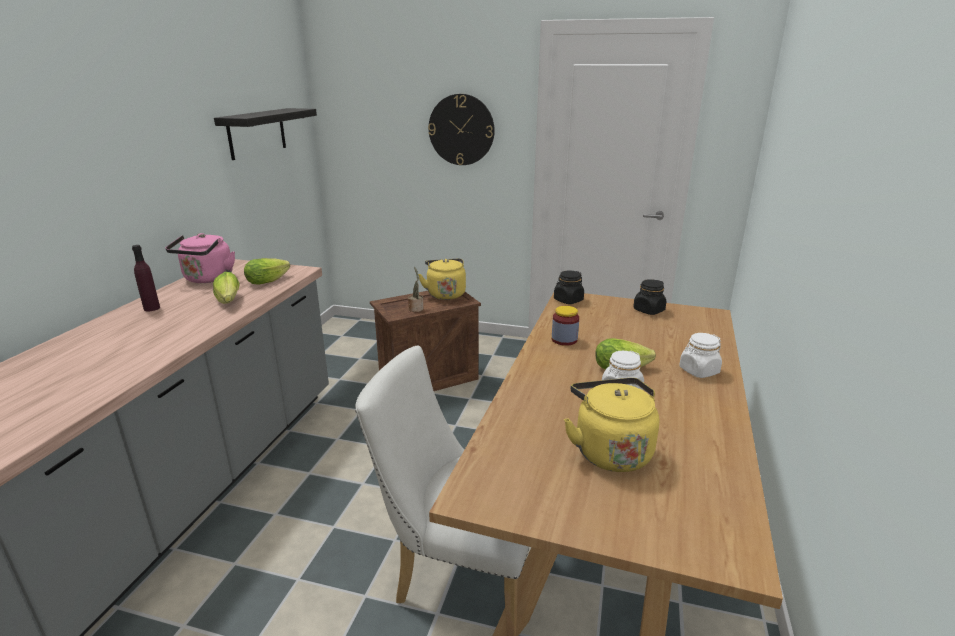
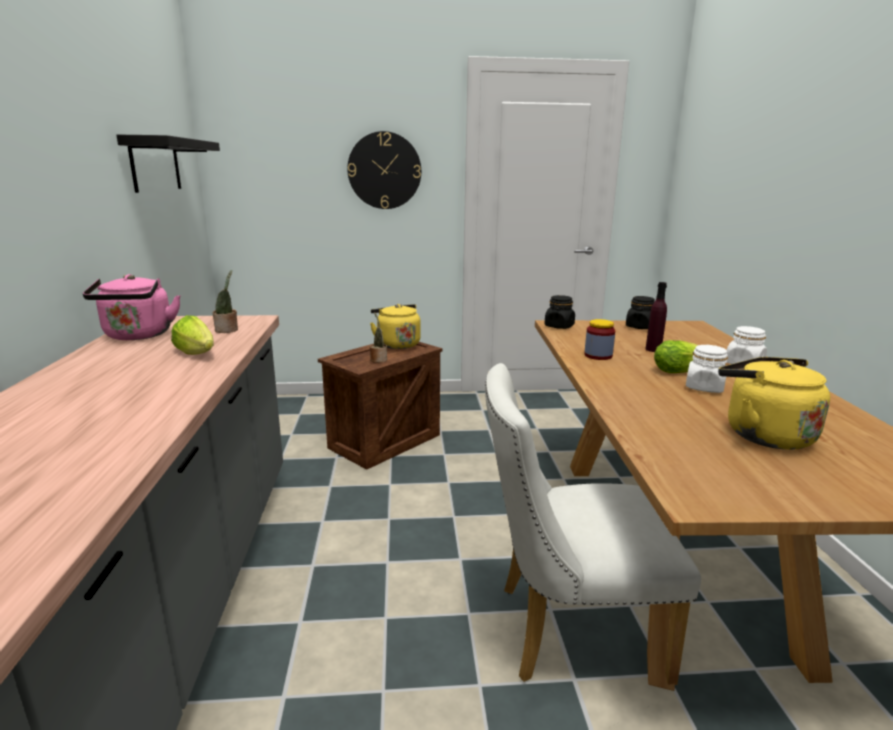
camera: 20 degrees left, 5 degrees down
purple bottle [132,245,160,311] -> purple bottle moved to [645,282,667,352]
lettuce [244,258,290,285] -> potted plant [213,270,238,333]

